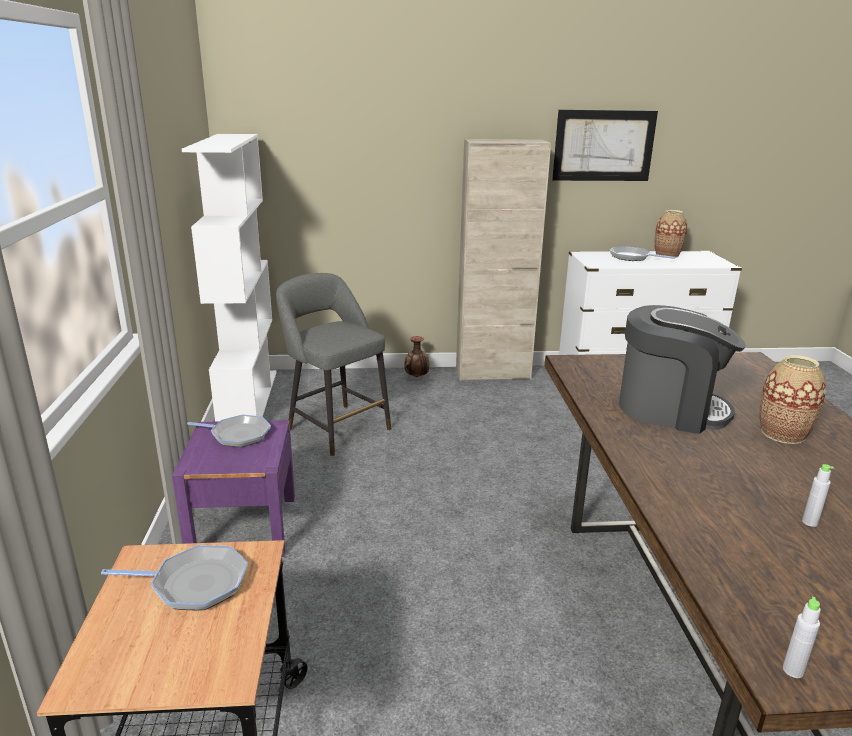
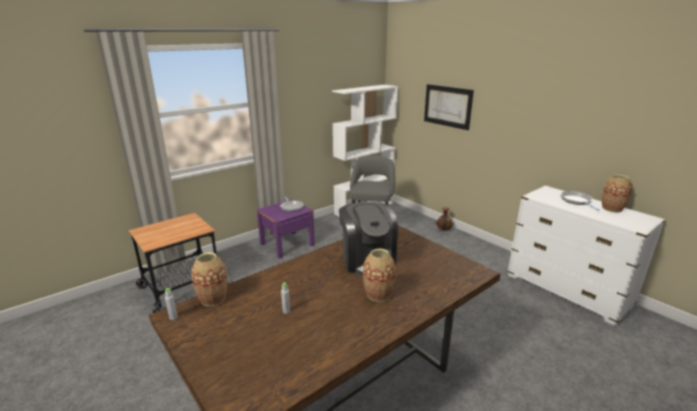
camera: 55 degrees right, 0 degrees up
frying pan [101,545,248,610] -> none
beige cabinet [456,139,551,381] -> none
picture [552,110,658,181] -> picture moved to [424,84,474,130]
none -> vase [191,252,228,306]

